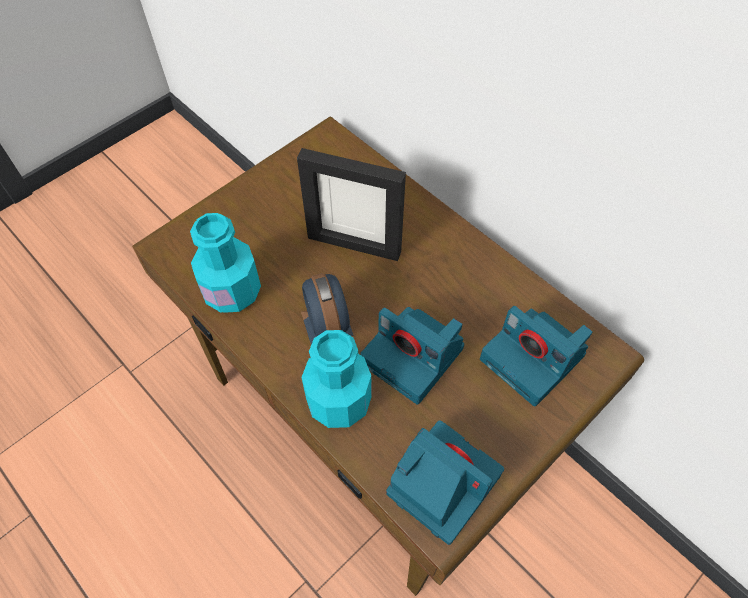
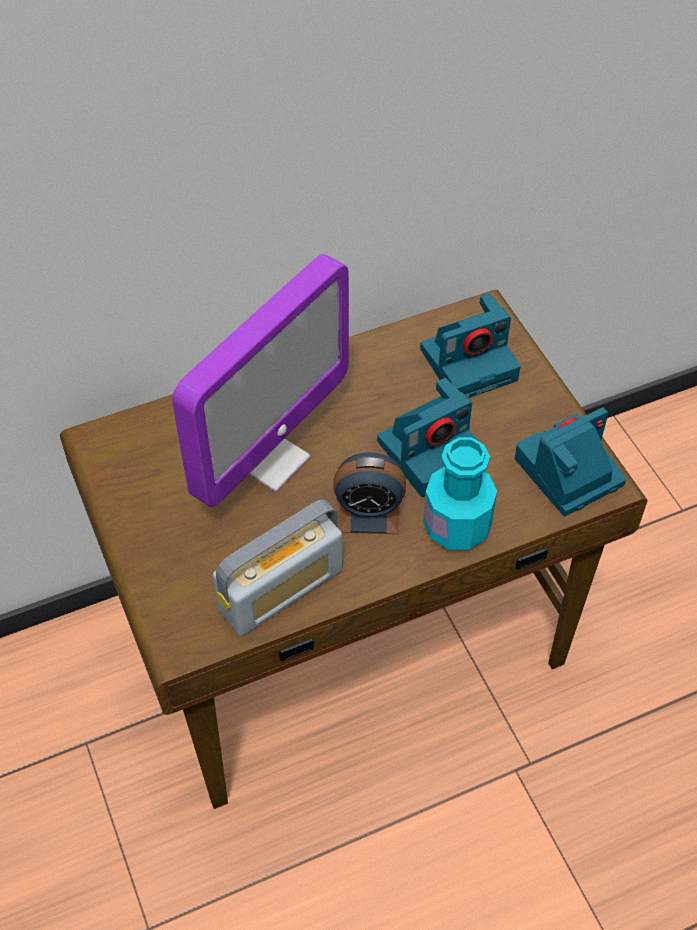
camera: 70 degrees left, 5 degrees down
turquoise bottle [190,213,261,313] -> radio [213,499,343,636]
picture frame [297,148,406,261] -> monitor [172,254,349,507]

